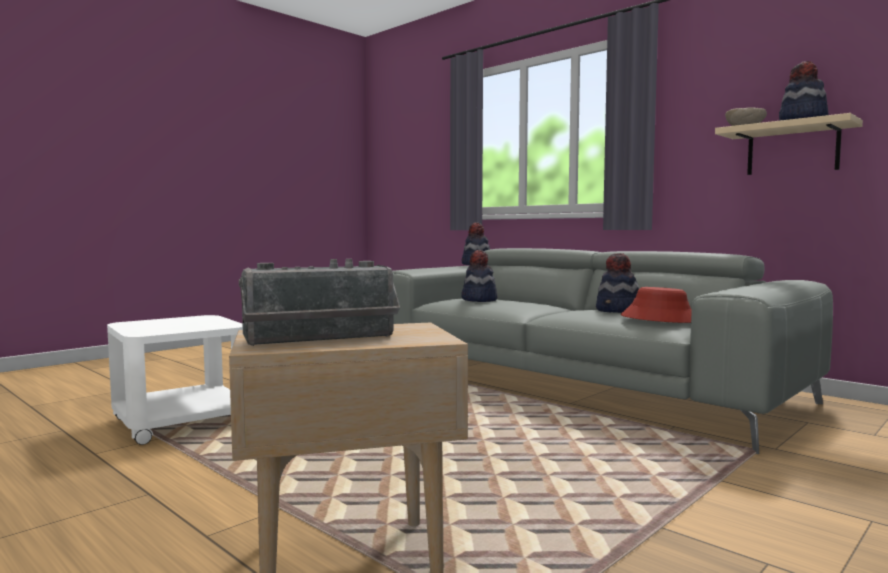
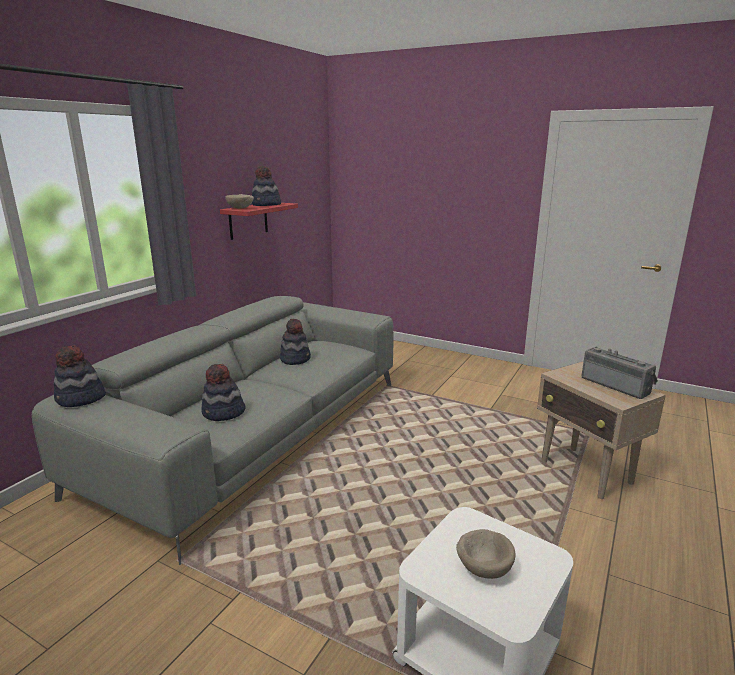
camera: 105 degrees left, 15 degrees up
red hat [621,287,692,323] -> none
beige shelf [715,113,863,175] -> red shelf [220,203,298,240]
none -> beige bowl [456,529,516,579]

